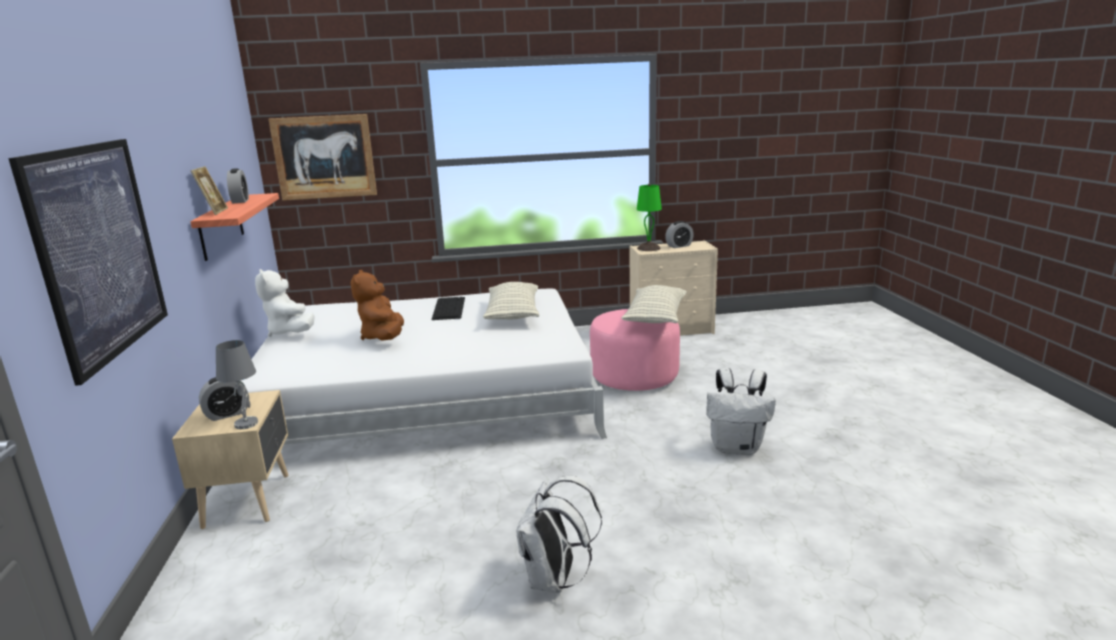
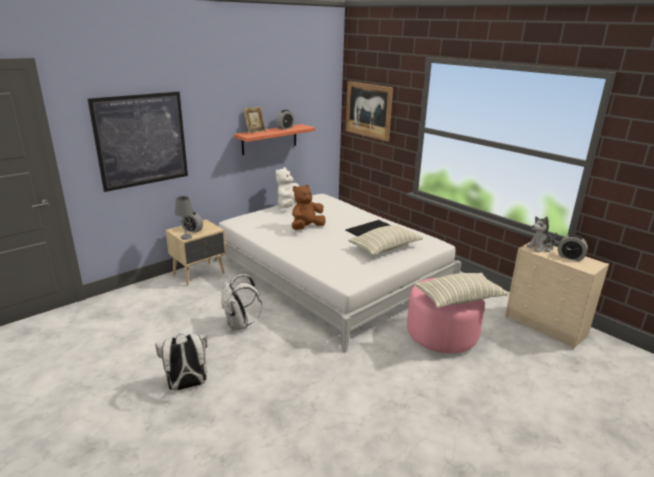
camera: 55 degrees right, 5 degrees up
green table lamp [637,184,662,251] -> plush toy [526,216,557,252]
white backpack [706,368,776,455] -> white backpack moved to [221,274,262,331]

